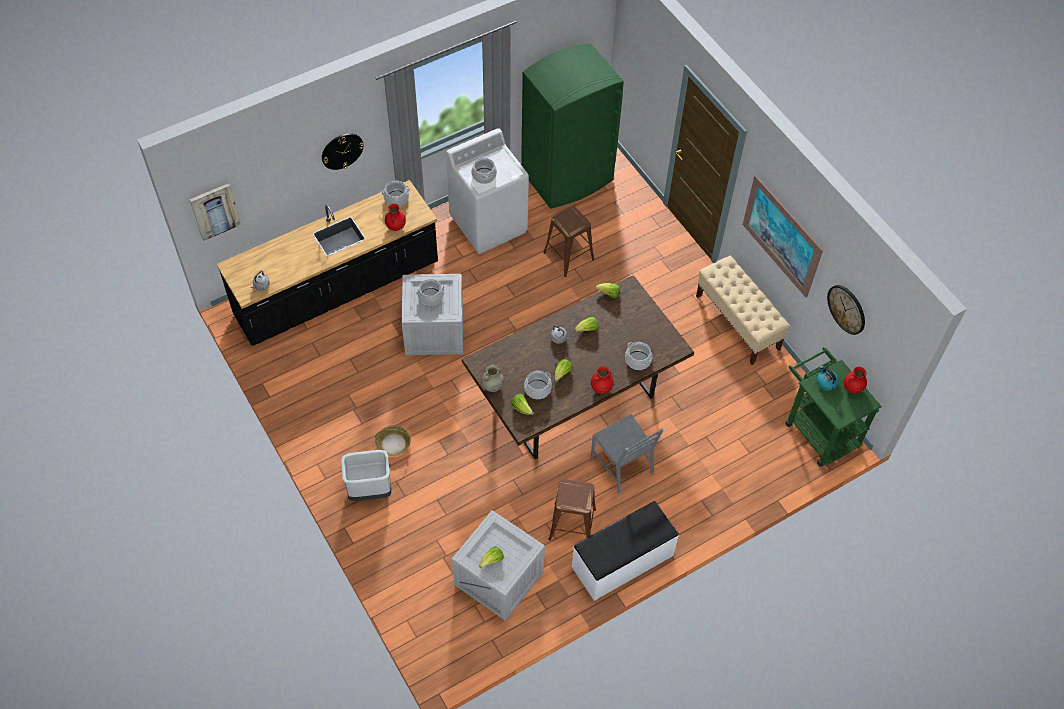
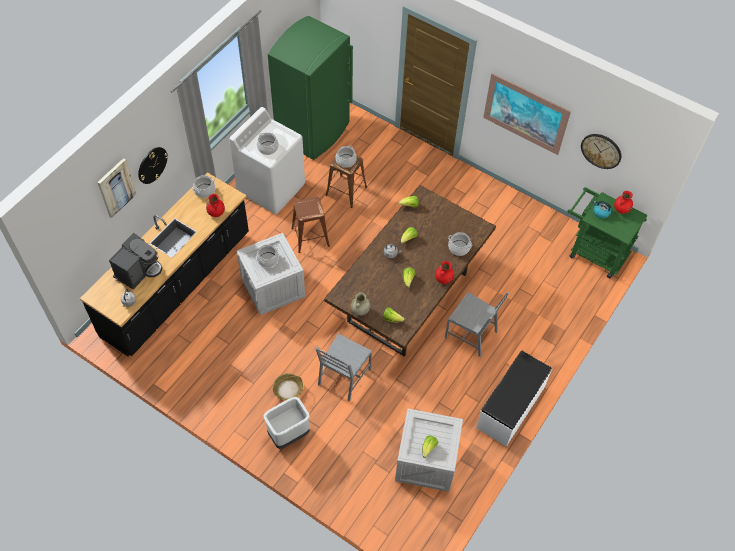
camera: 25 degrees left, 0 degrees up
picture [190,183,241,241] -> picture moved to [97,158,137,218]
cooking pot [524,371,552,399] -> cooking pot moved to [336,146,357,168]
brown stool [549,479,596,541] -> brown stool moved to [291,197,330,253]
beige bench [696,256,790,365] -> none
none -> coffee machine [109,233,162,289]
none -> grey chair [315,334,372,401]

